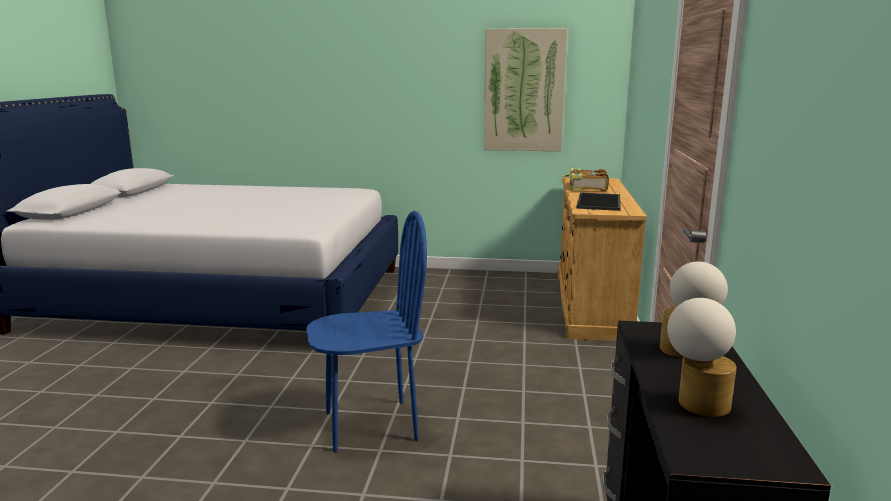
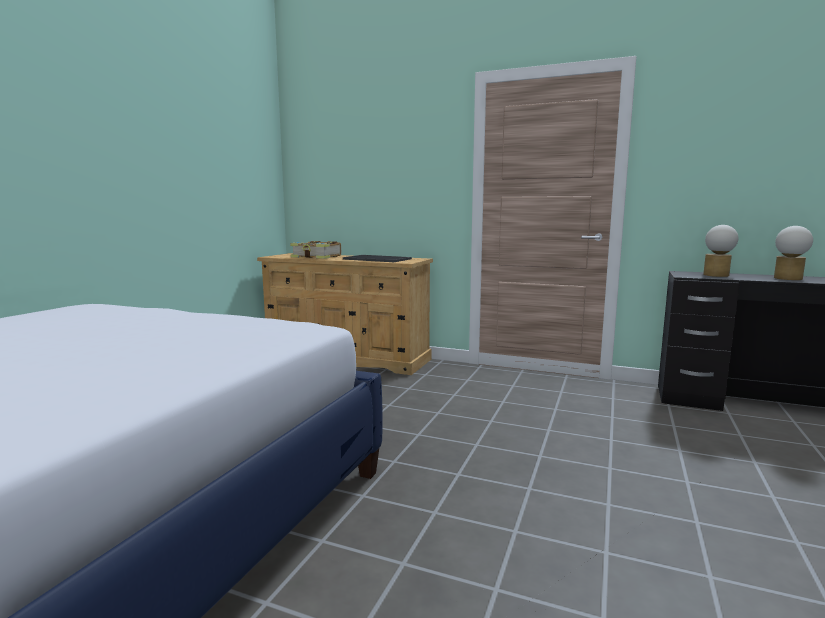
camera: 75 degrees left, 5 degrees down
blue chair [306,211,427,452] -> none
picture [484,28,568,151] -> none

